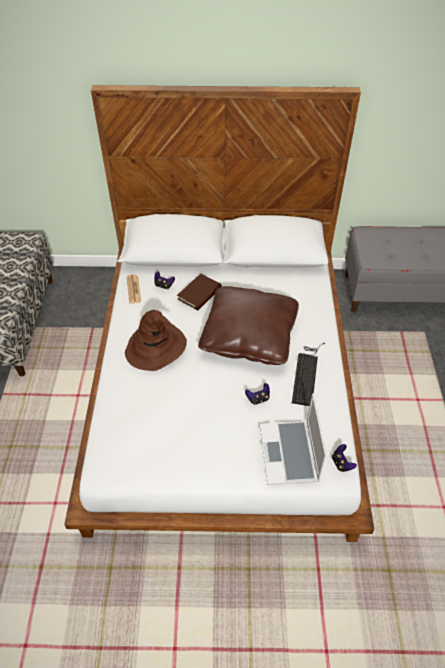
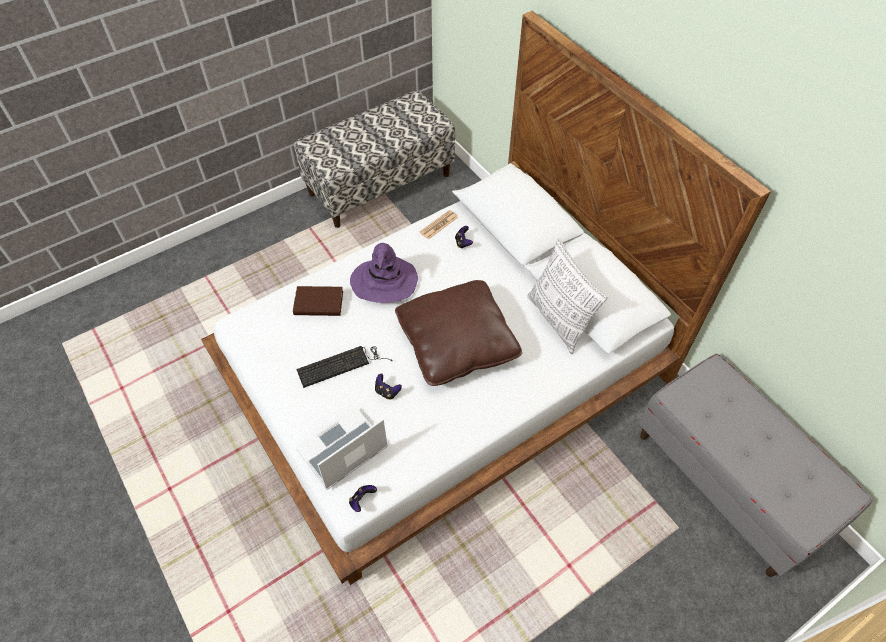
camera: 55 degrees right, 5 degrees up
brown hat [125,310,187,371] -> purple hat [350,243,418,303]
brown book [177,274,222,310] -> brown book moved to [293,286,343,316]
keyboard [292,343,325,406] -> keyboard moved to [296,346,393,388]
none -> pillow [527,239,608,354]

